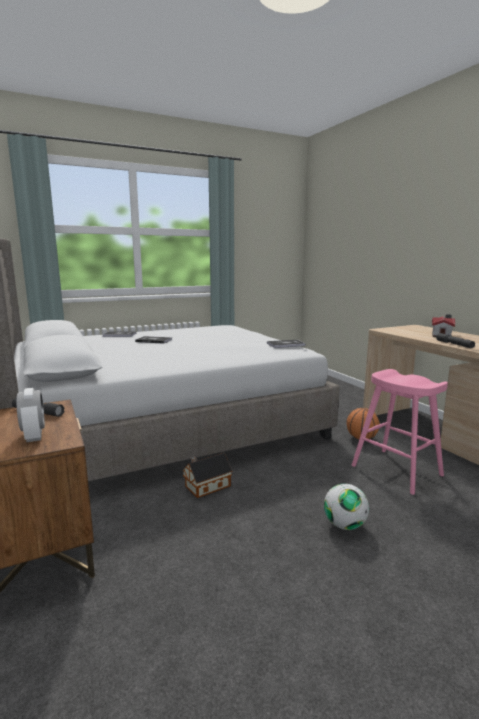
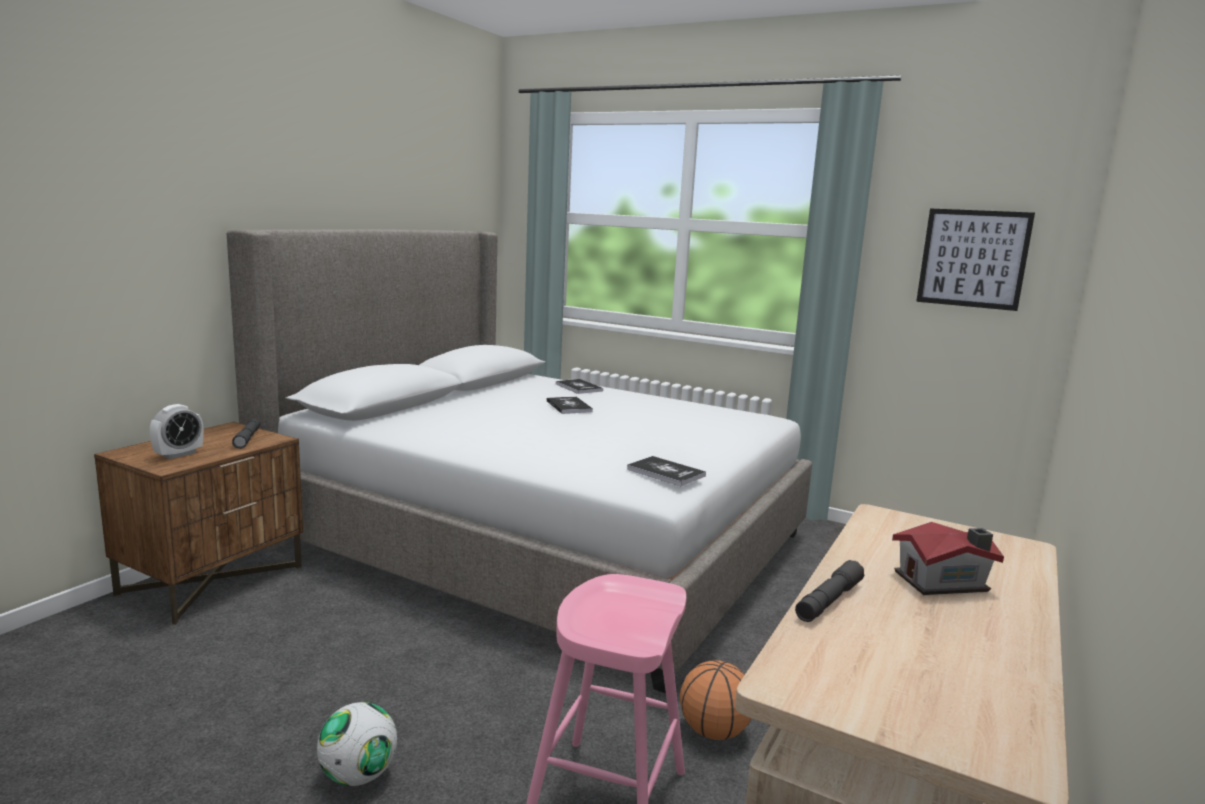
camera: 55 degrees right, 0 degrees up
toy house [182,453,233,498] -> none
none -> picture [916,208,1035,311]

